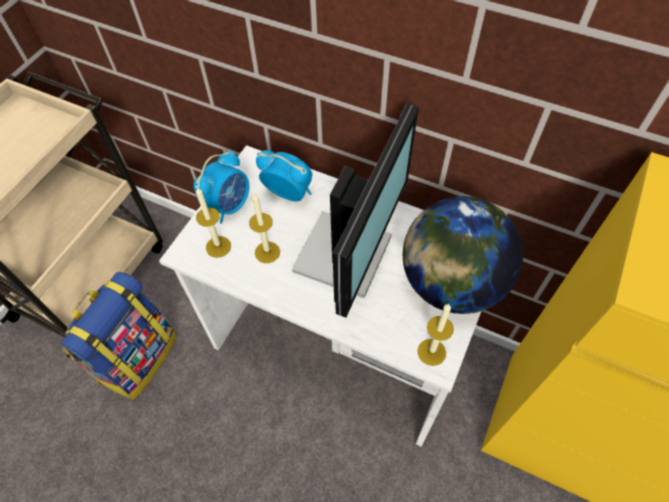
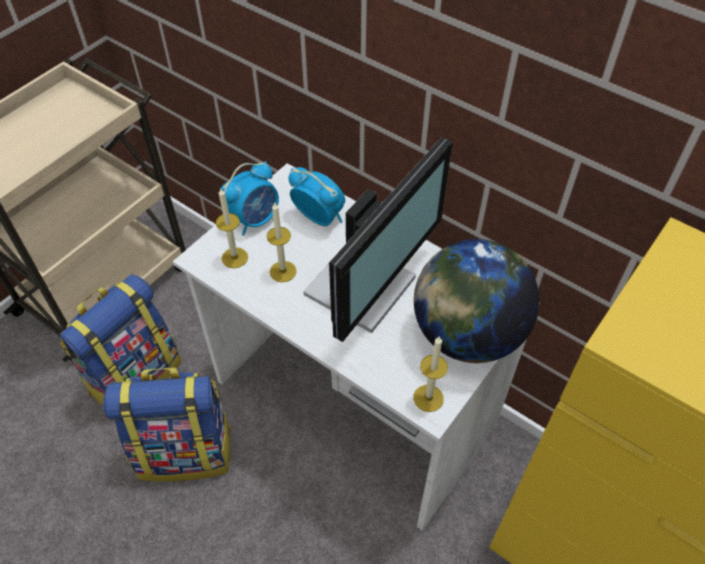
camera: 10 degrees right, 5 degrees down
none -> backpack [103,367,232,482]

